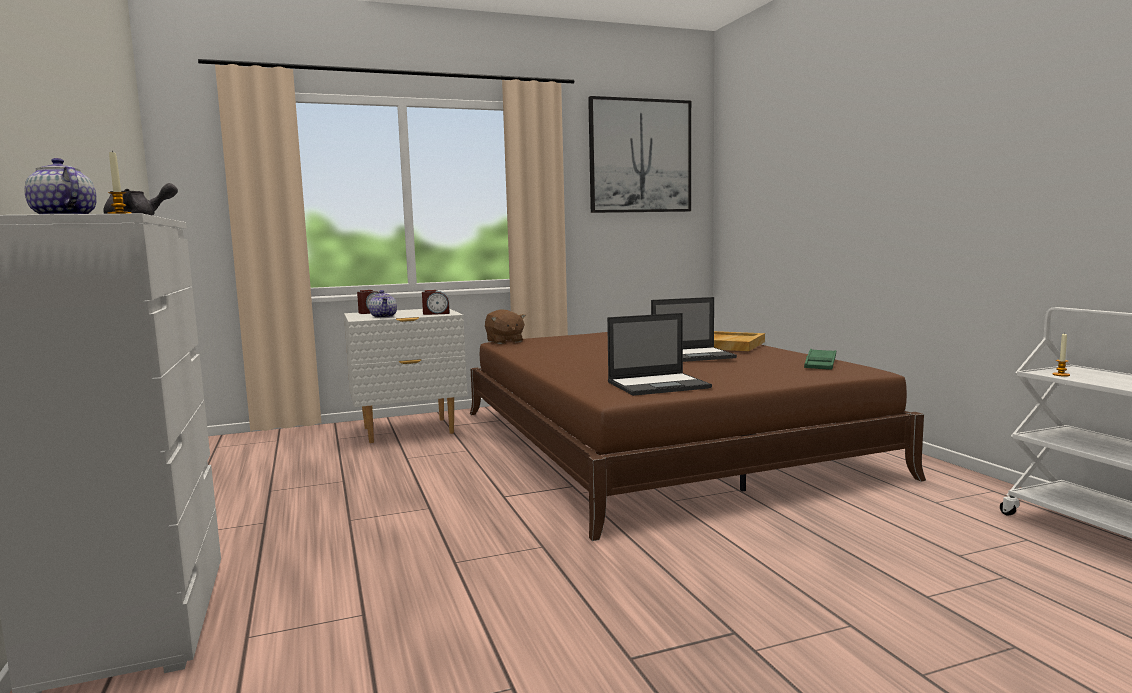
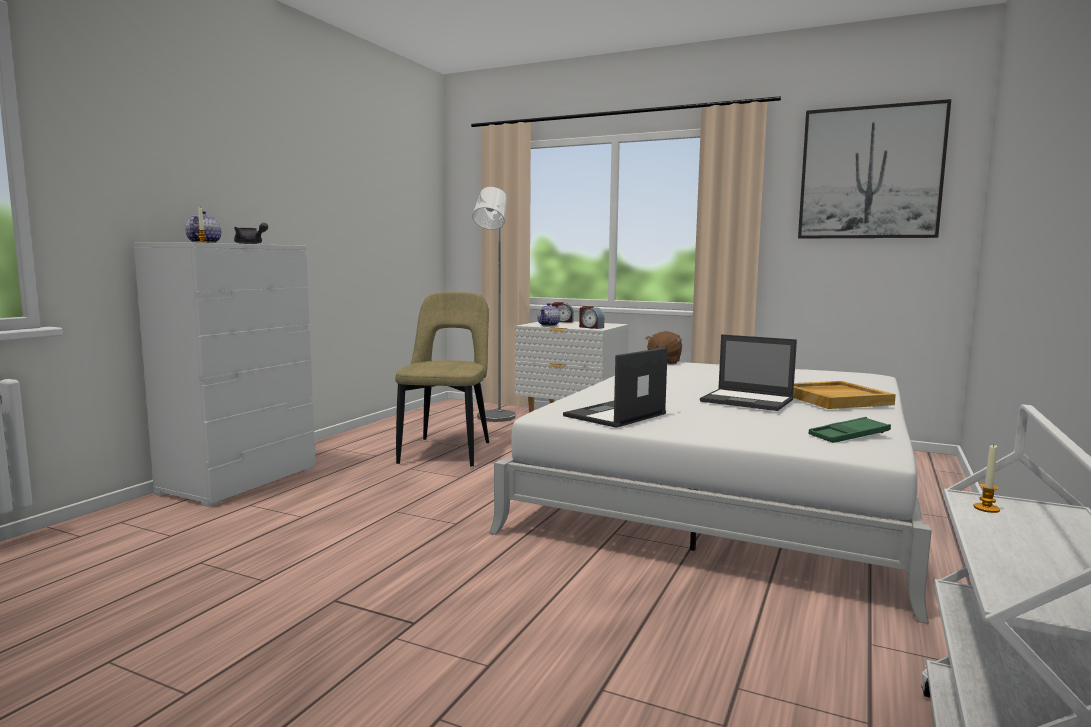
camera: 45 degrees right, 0 degrees up
brown bed [470,332,926,541] -> white bed [489,362,932,624]
laptop [607,313,712,396] -> laptop turned 105 degrees clockwise [563,347,668,428]
none -> beige chair [395,292,489,466]
none -> grey floor lamp [472,187,516,422]

